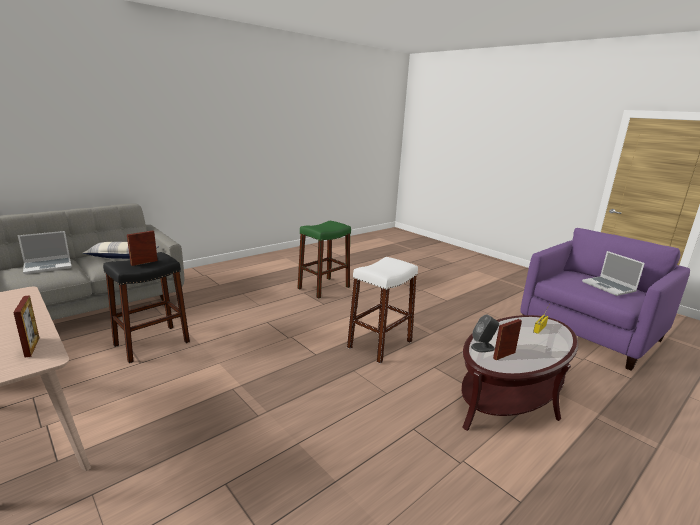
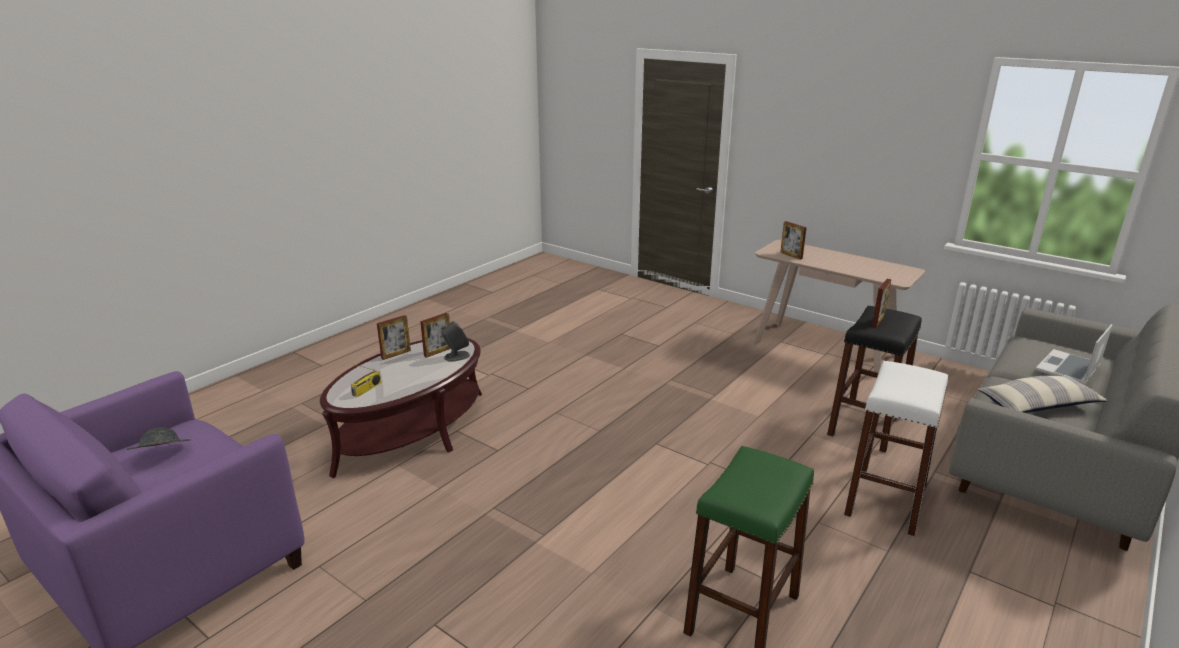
camera: 170 degrees right, 5 degrees up
white stool [347,257,418,364] -> white stool moved to [844,361,948,537]
laptop [582,251,645,296] -> grey hat [127,427,191,450]
none -> picture frame [377,315,411,360]

